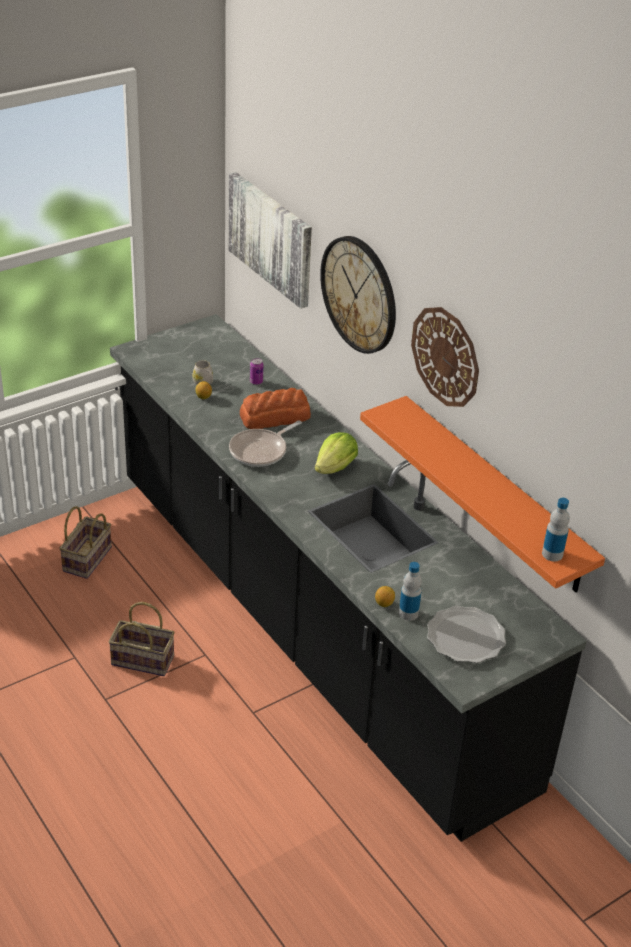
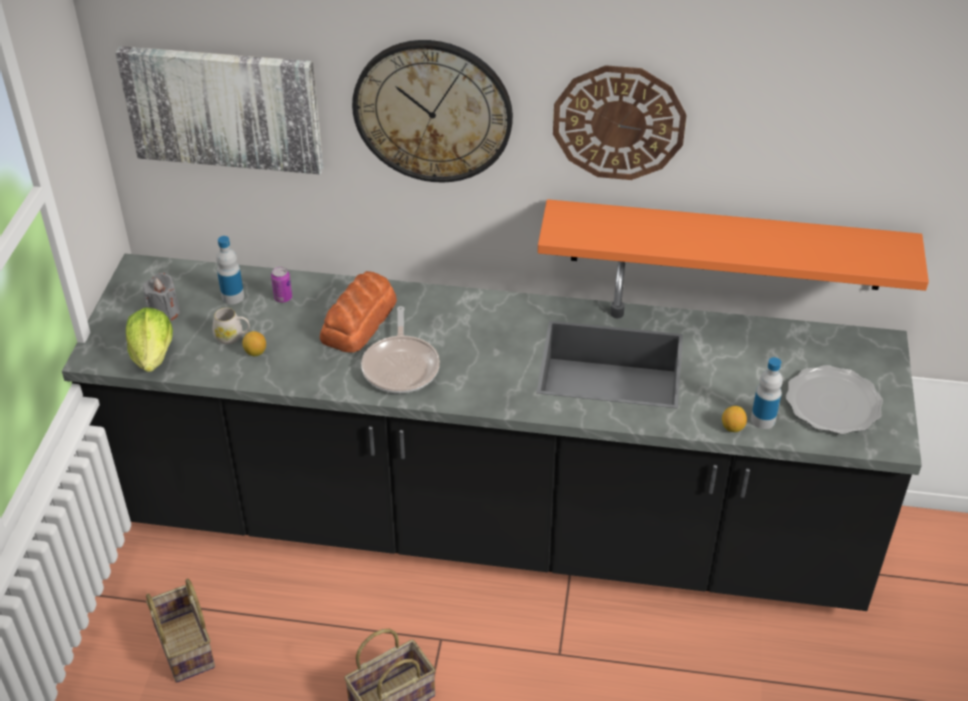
camera: 45 degrees left, 5 degrees up
lettuce [315,432,358,474] -> lettuce moved to [126,308,173,372]
bottle [542,498,570,561] -> bottle moved to [216,236,244,304]
none -> grey candle [143,273,180,322]

